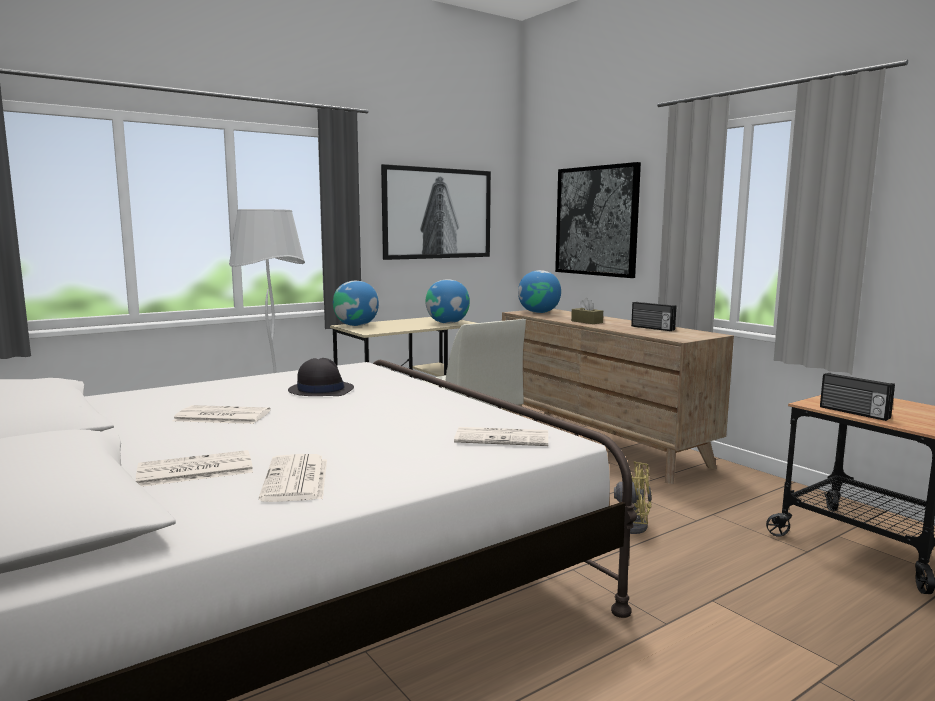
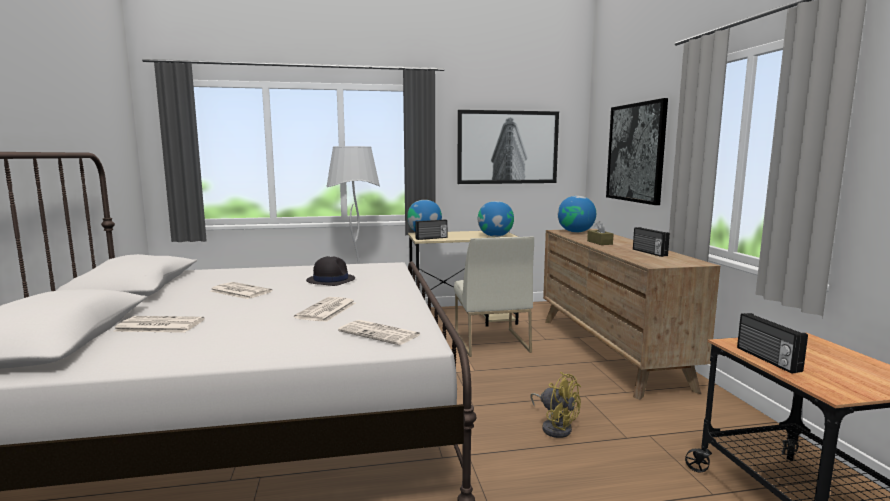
camera: 25 degrees right, 0 degrees up
newspaper [259,454,327,502] -> newspaper moved to [294,297,356,322]
none -> radio [415,219,447,240]

